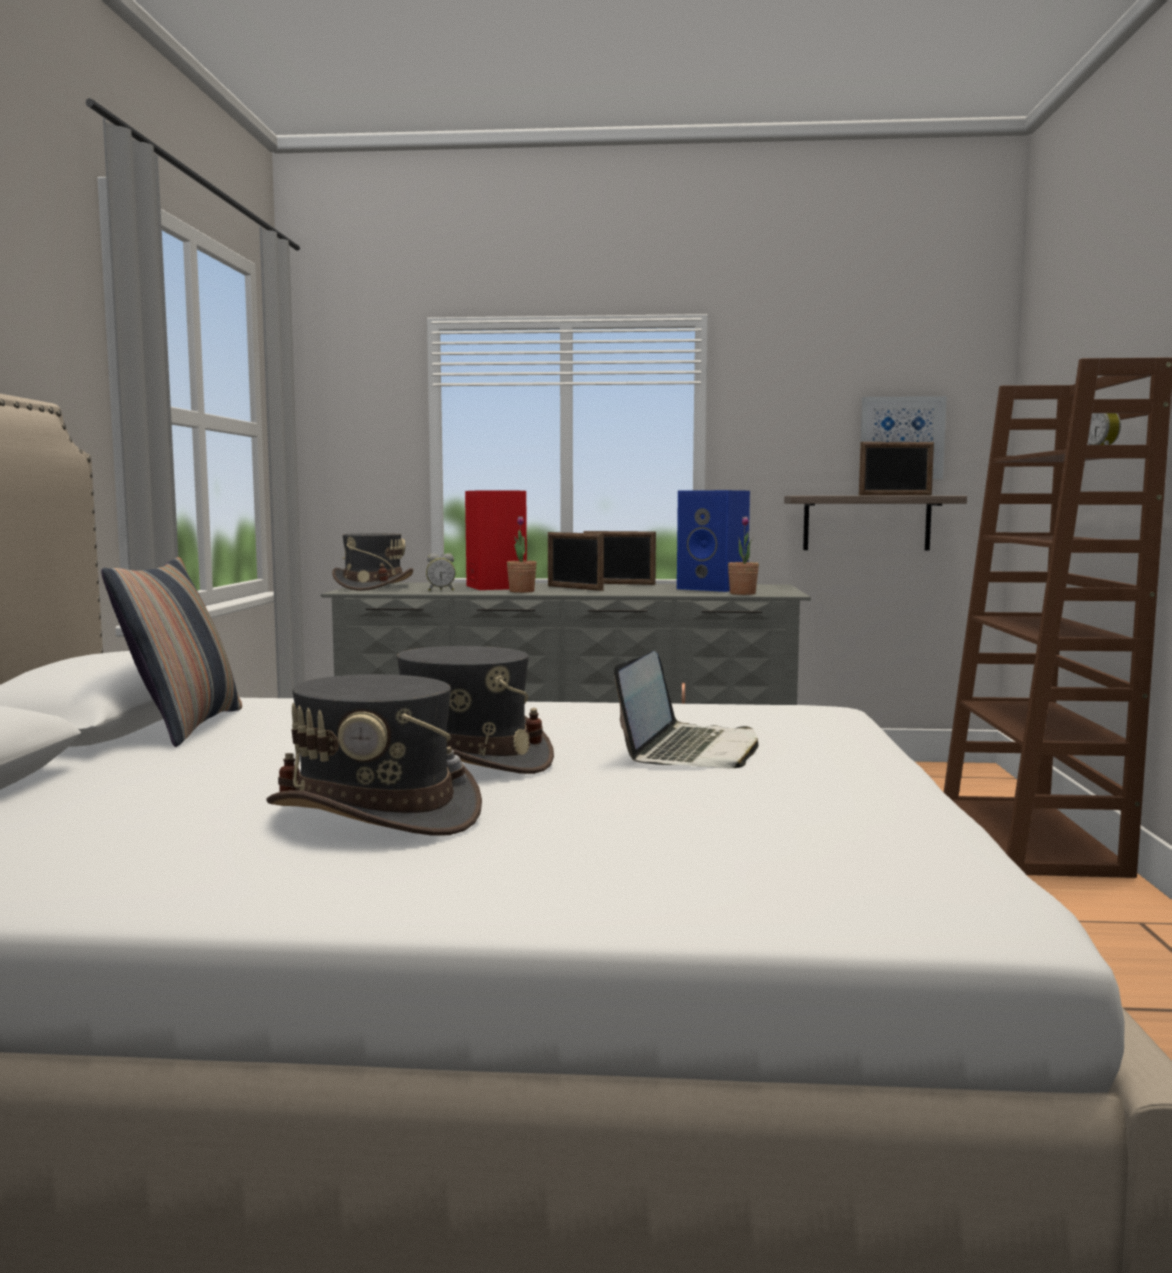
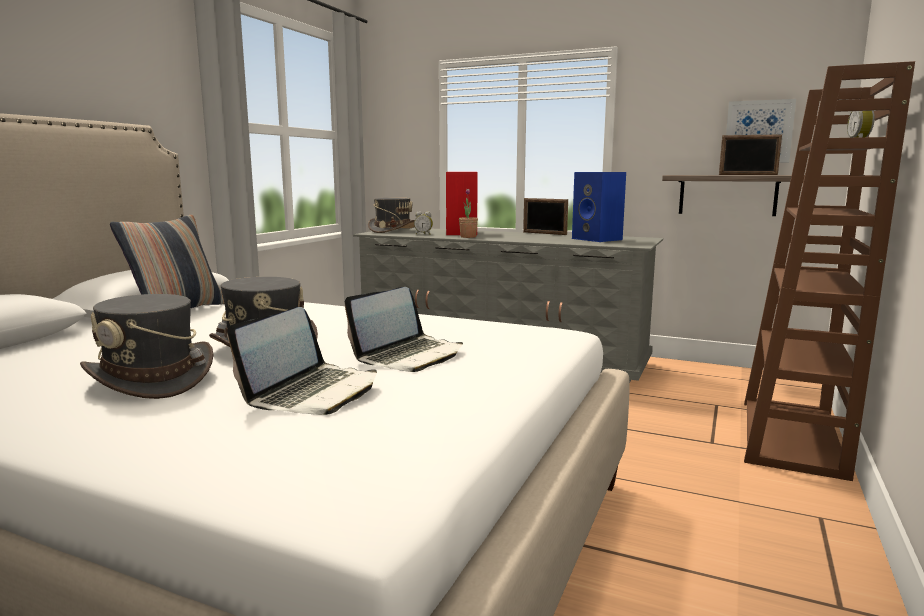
camera: 20 degrees right, 5 degrees up
picture frame [548,532,604,591] -> none
potted plant [728,516,759,595] -> none
none -> laptop [227,307,377,415]

